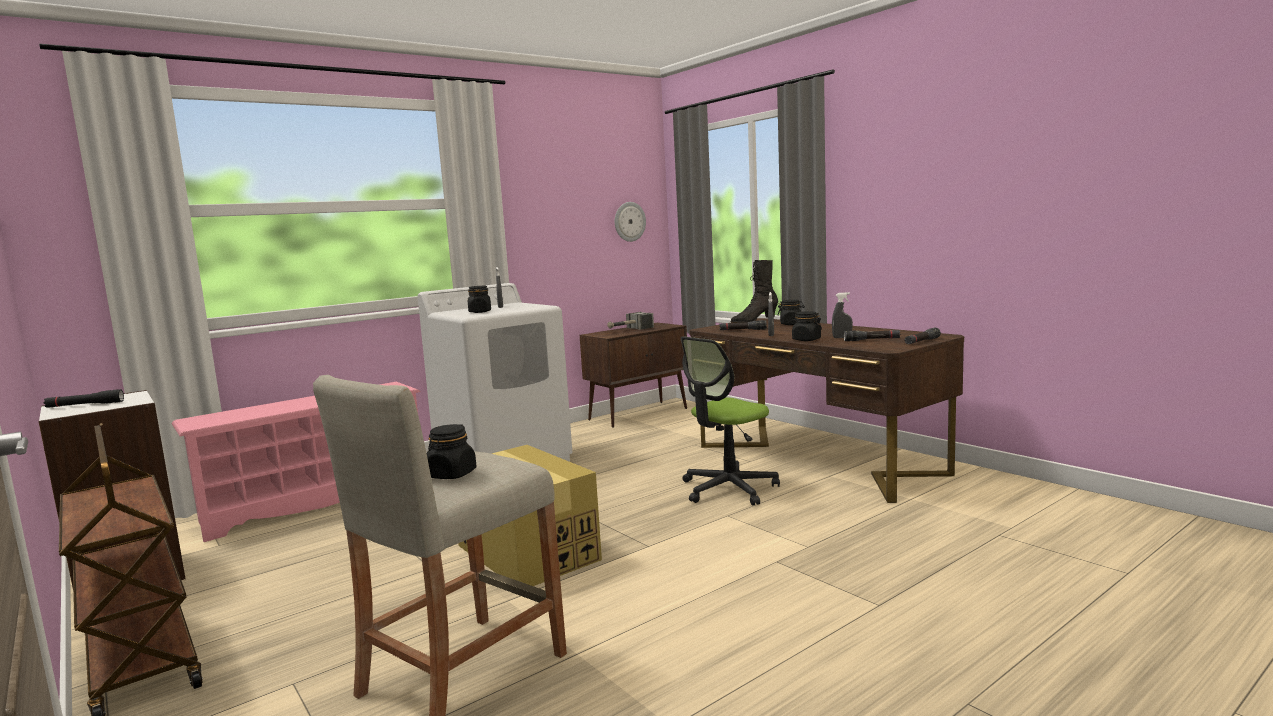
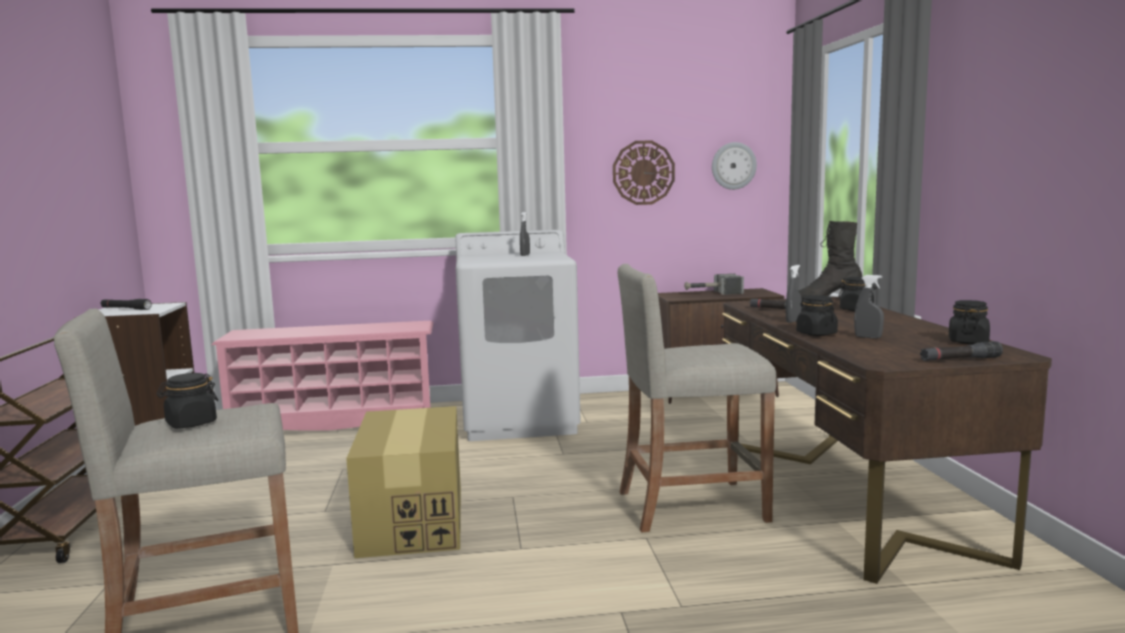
camera: 30 degrees right, 0 degrees up
black jar [468,286,491,313] -> black jar moved to [949,300,990,344]
office chair [681,336,780,506] -> beige stool [618,264,776,532]
black flashlight [844,330,901,341] -> none
none -> wall clock [613,140,675,205]

